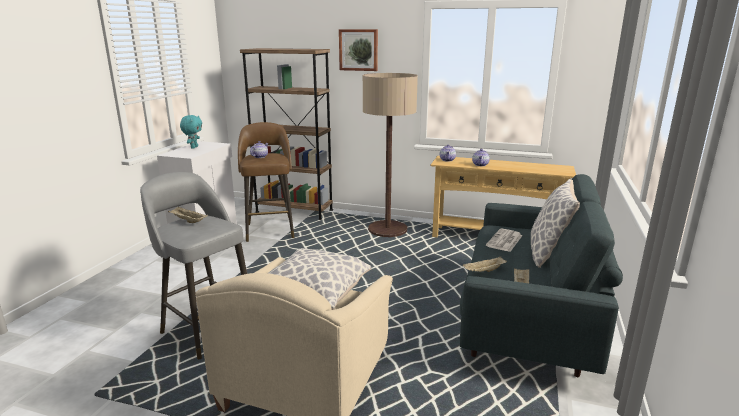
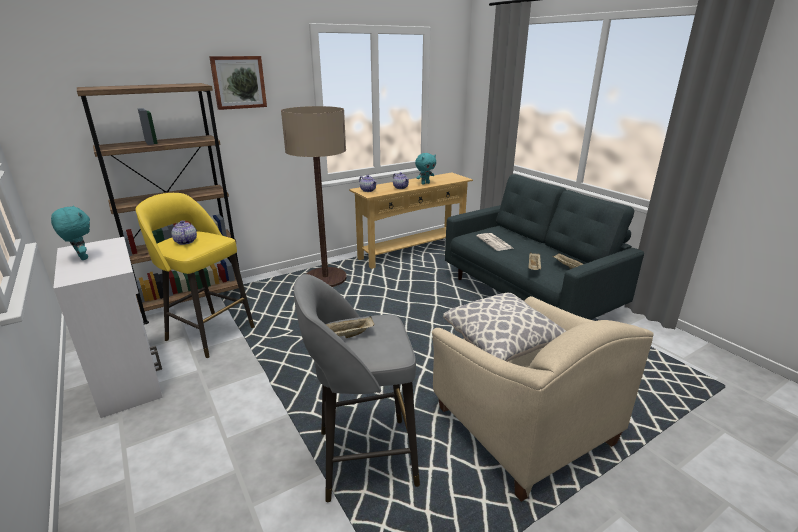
camera: 50 degrees left, 5 degrees up
brown stool [238,122,294,242] -> yellow stool [136,193,255,358]
pillow [531,179,580,268] -> none
none -> turquoise plush toy [415,153,436,185]

